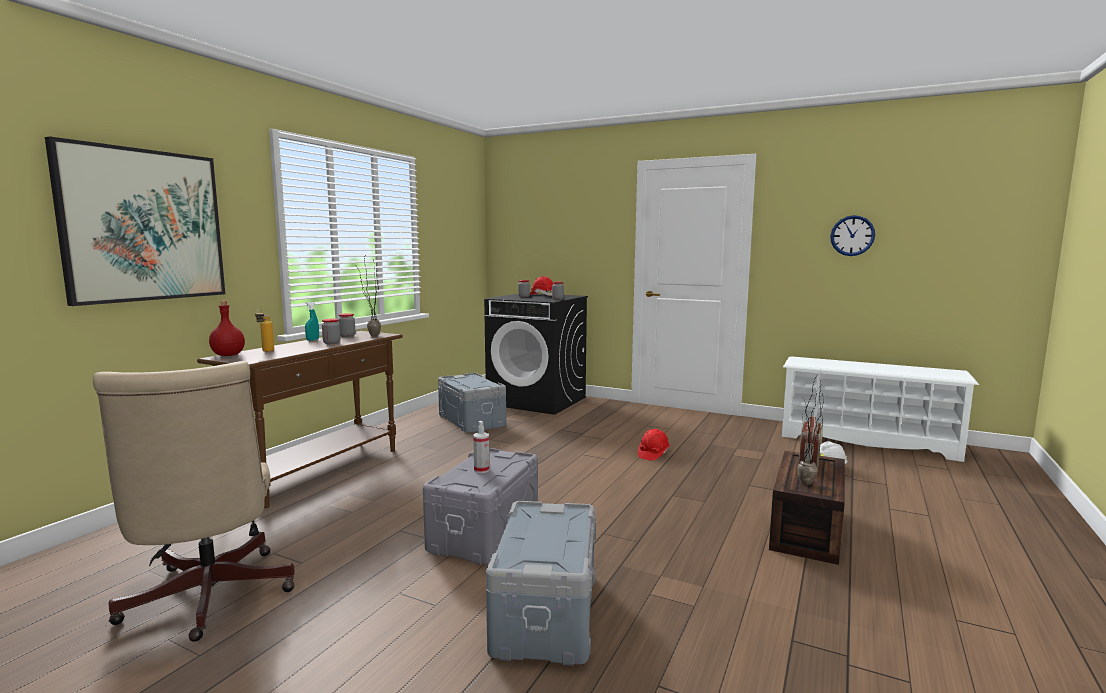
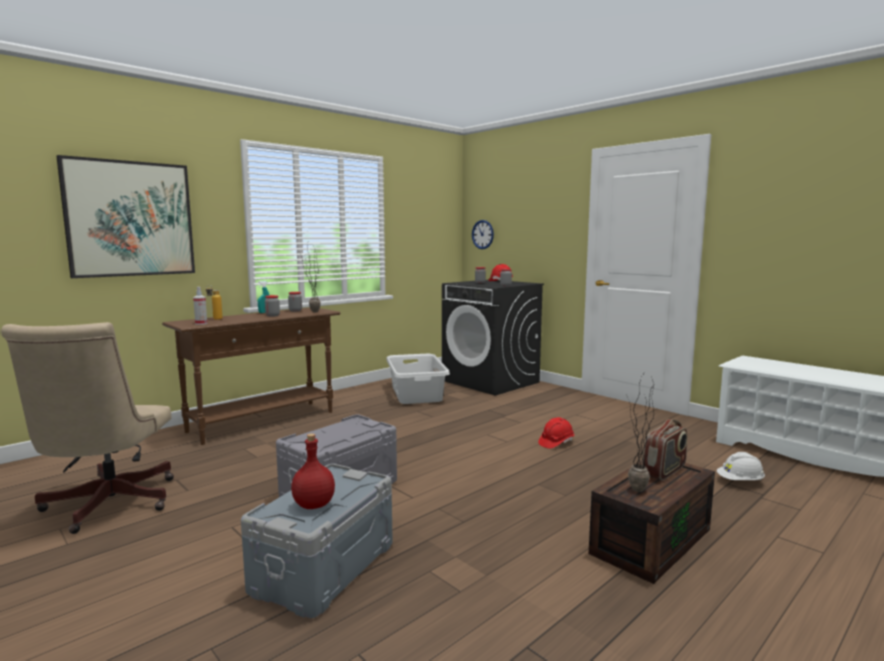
camera: 20 degrees right, 0 degrees up
red bottle [209,301,245,356] -> red bottle moved to [291,433,335,509]
grey storage box [438,373,506,433] -> grey laundry basket [386,354,450,404]
spray bottle [473,421,489,473] -> spray bottle moved to [193,287,207,325]
wall clock [830,215,875,256] -> wall clock moved to [472,220,494,249]

